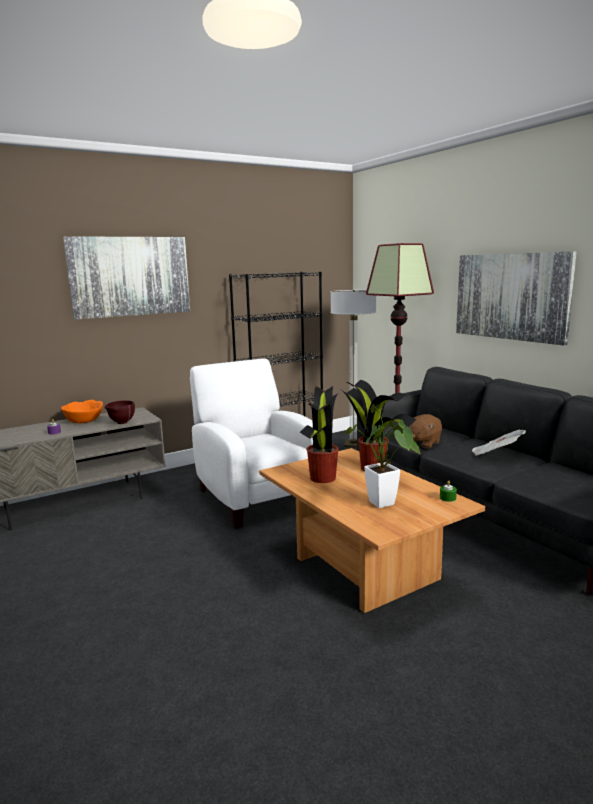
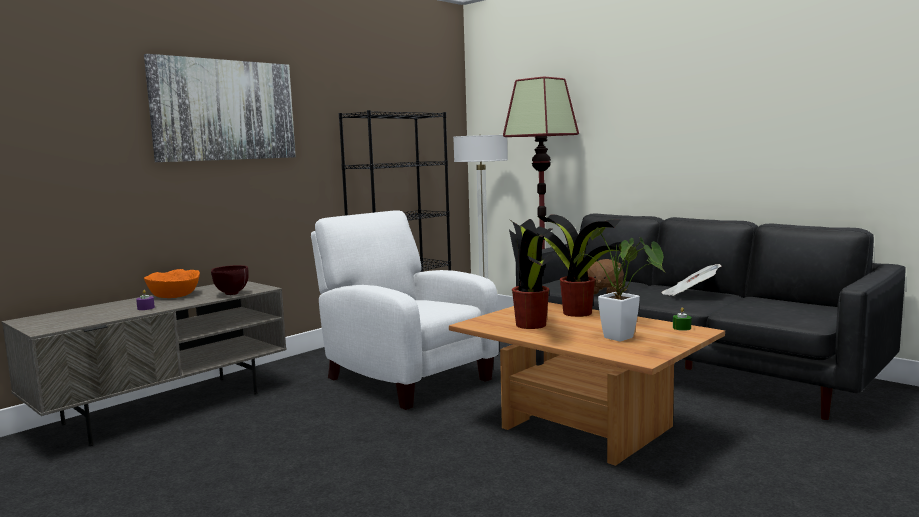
camera: 15 degrees left, 5 degrees down
picture [456,251,577,346] -> none

